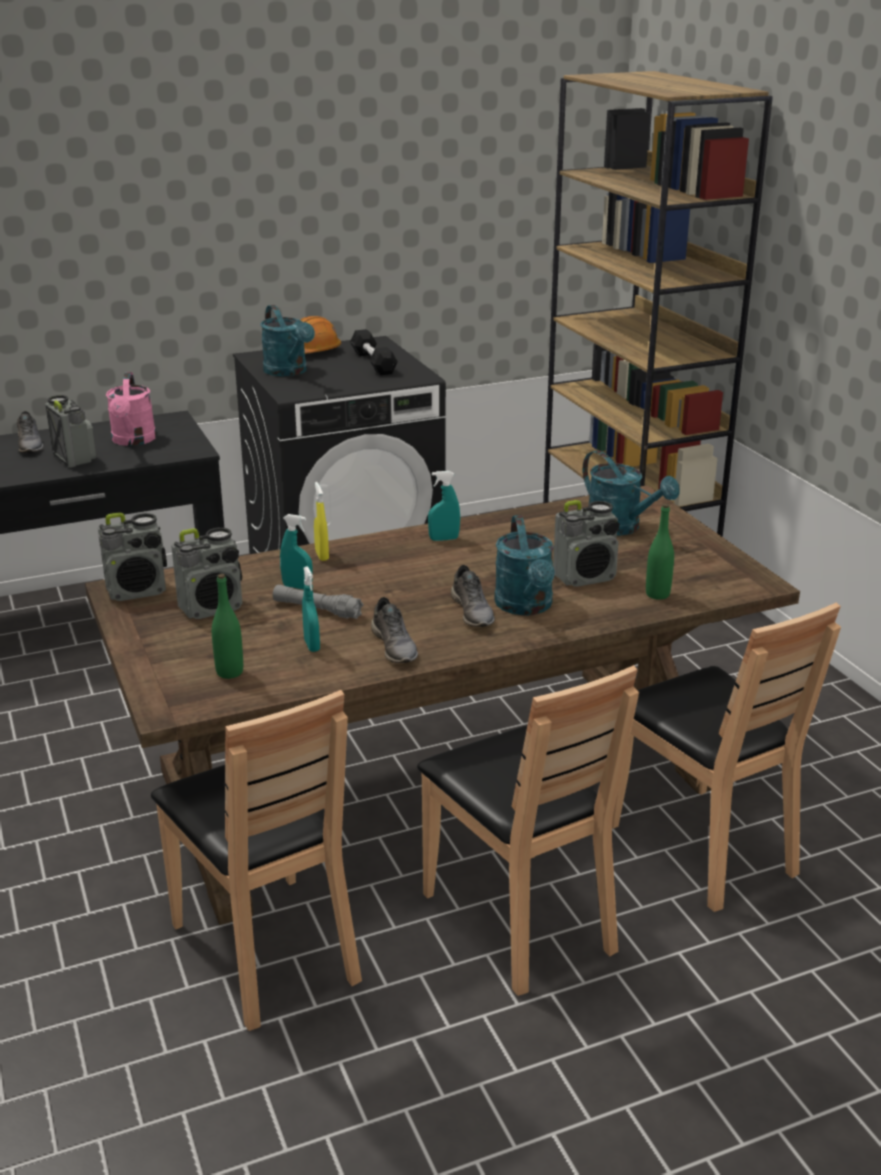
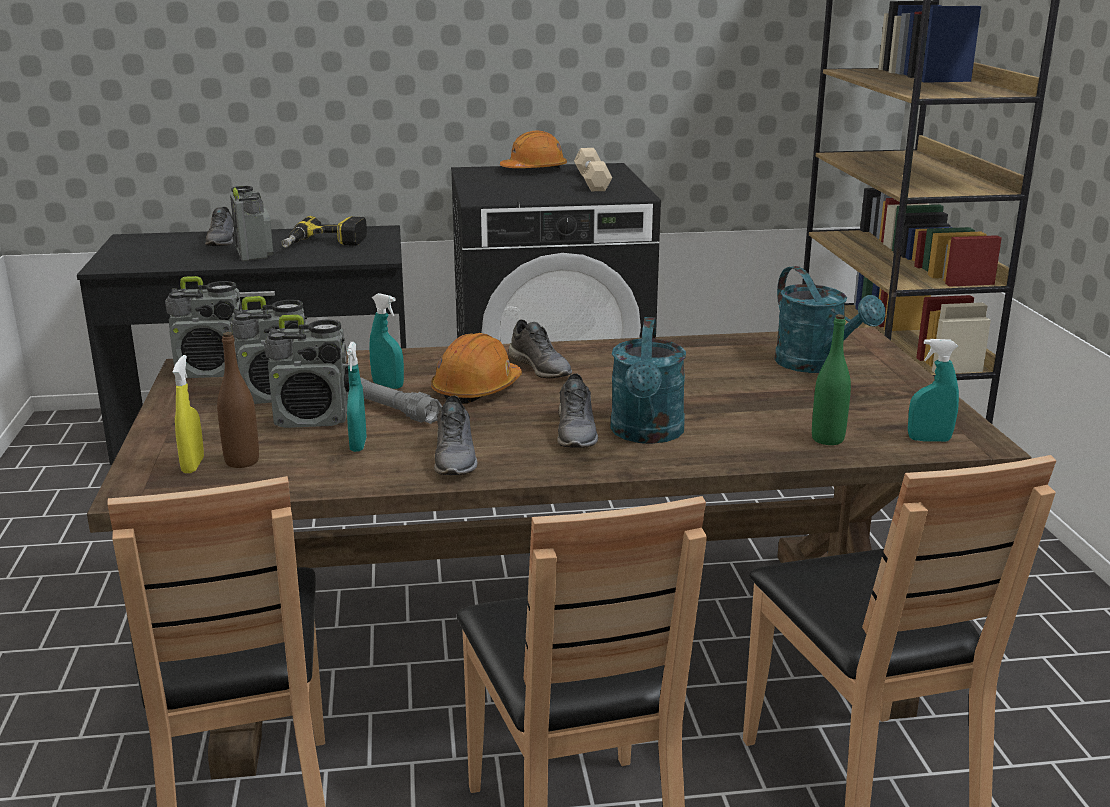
camera: 15 degrees right, 5 degrees down
pink watering can [106,372,156,446] -> power drill [281,216,367,248]
green bottle [212,574,243,679] -> brown bottle [217,332,259,468]
turquoise watering can [261,305,315,377] -> none
yellow spray bottle [314,482,329,561] -> yellow spray bottle moved to [173,355,204,473]
black dumbbell [350,329,398,375] -> beige dumbbell [574,148,612,191]
turquoise spray bottle [428,471,460,541] -> turquoise spray bottle moved to [908,339,959,442]
radio [553,500,620,587] -> radio moved to [264,315,349,428]
none -> orange hard hat [431,333,522,404]
none -> grey shoe [508,319,572,378]

